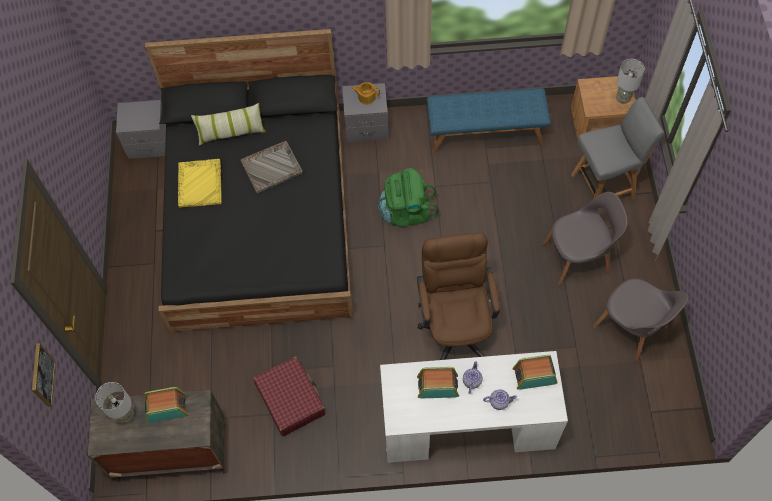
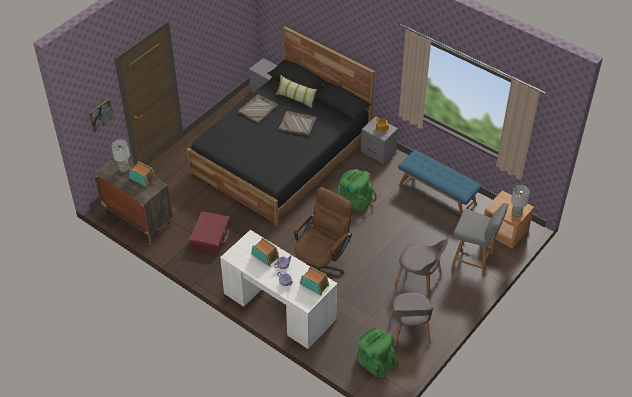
camera: 40 degrees right, 15 degrees down
yellow tray [178,159,222,208] -> grey tray [238,95,278,123]
none -> green backpack [357,328,398,378]

